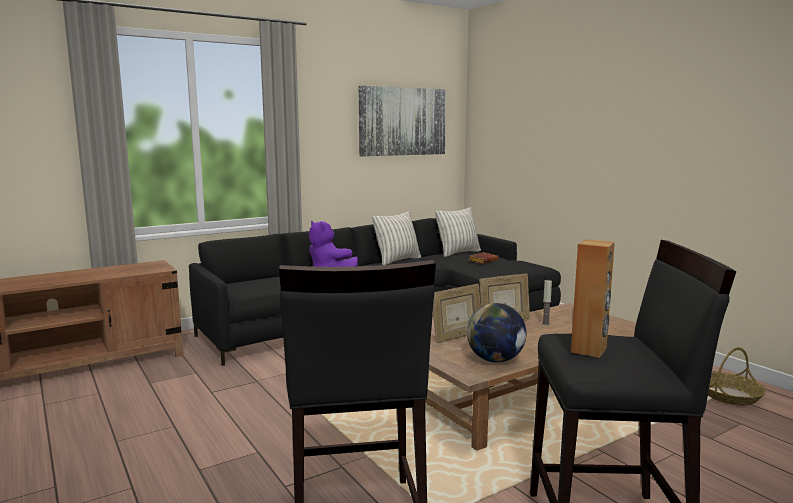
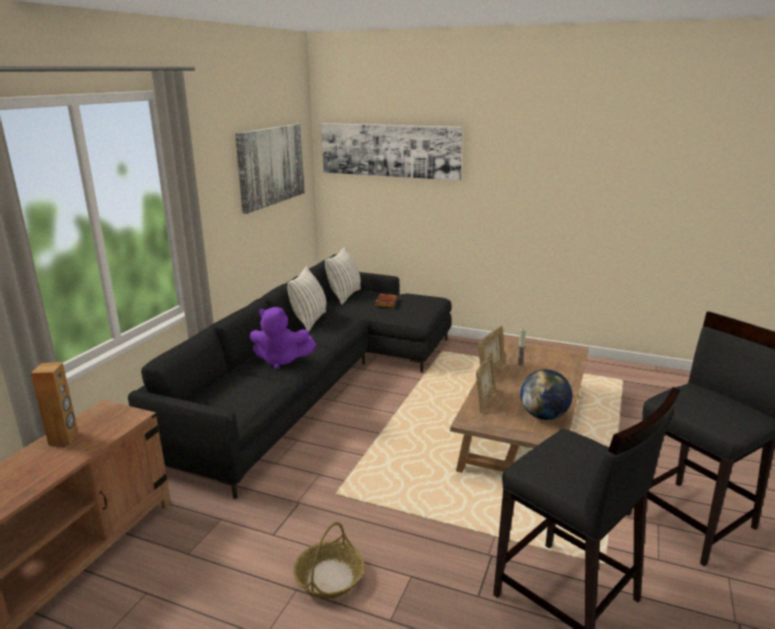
camera: 35 degrees left, 10 degrees up
brown speaker [571,239,615,358] -> brown speaker moved to [31,362,78,445]
basket [708,347,766,405] -> basket moved to [293,522,364,599]
none -> picture [321,123,463,180]

